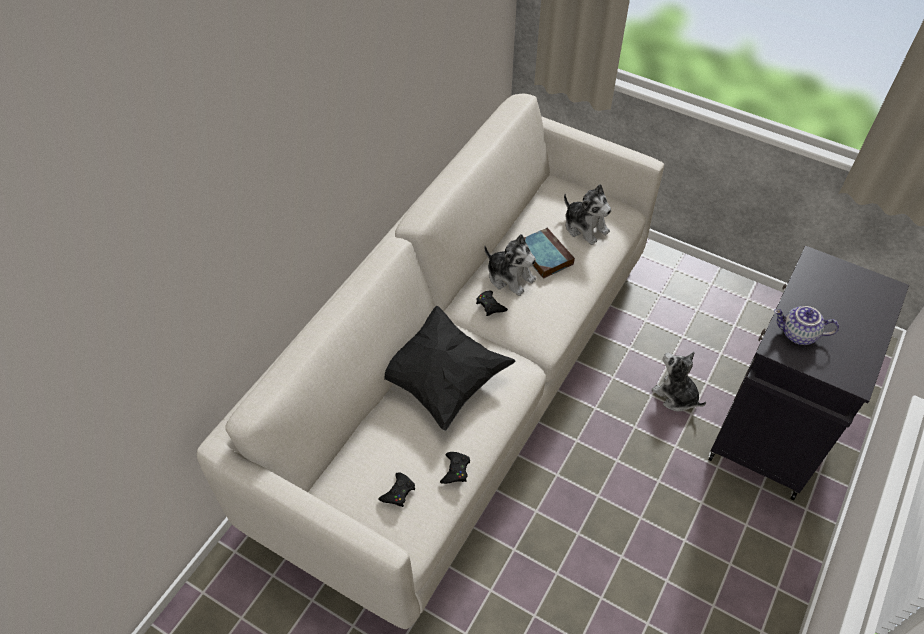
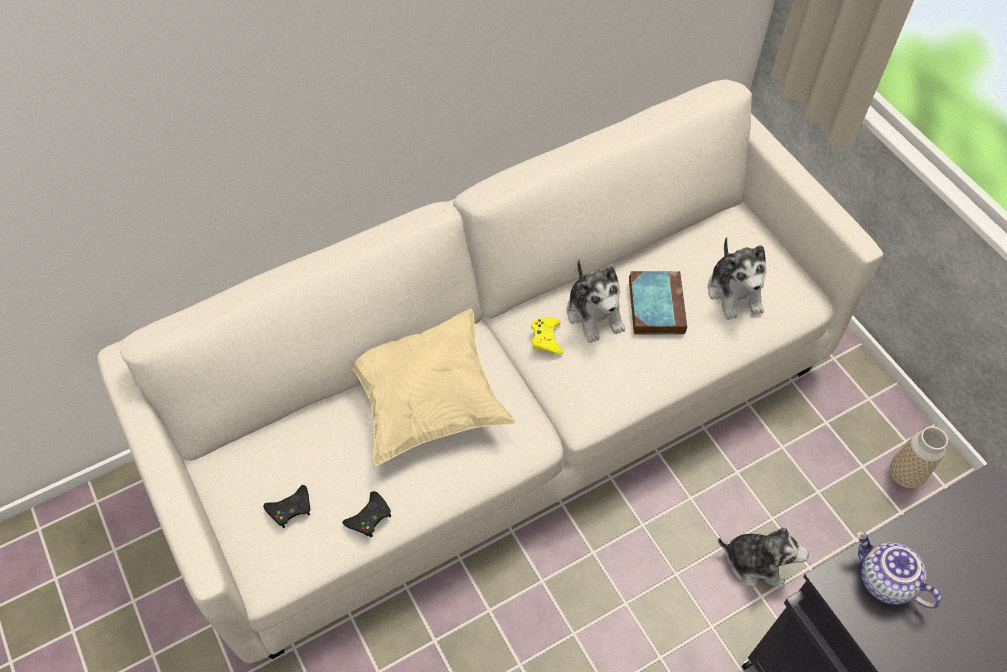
camera: 30 degrees right, 5 degrees up
black pillow [385,306,515,431] -> beige pillow [353,309,516,465]
black game controller [476,291,508,316] -> yellow game controller [531,317,563,354]
plush toy [652,352,706,411] -> plush toy turned 120 degrees clockwise [718,528,809,589]
none -> vase [889,426,948,488]

